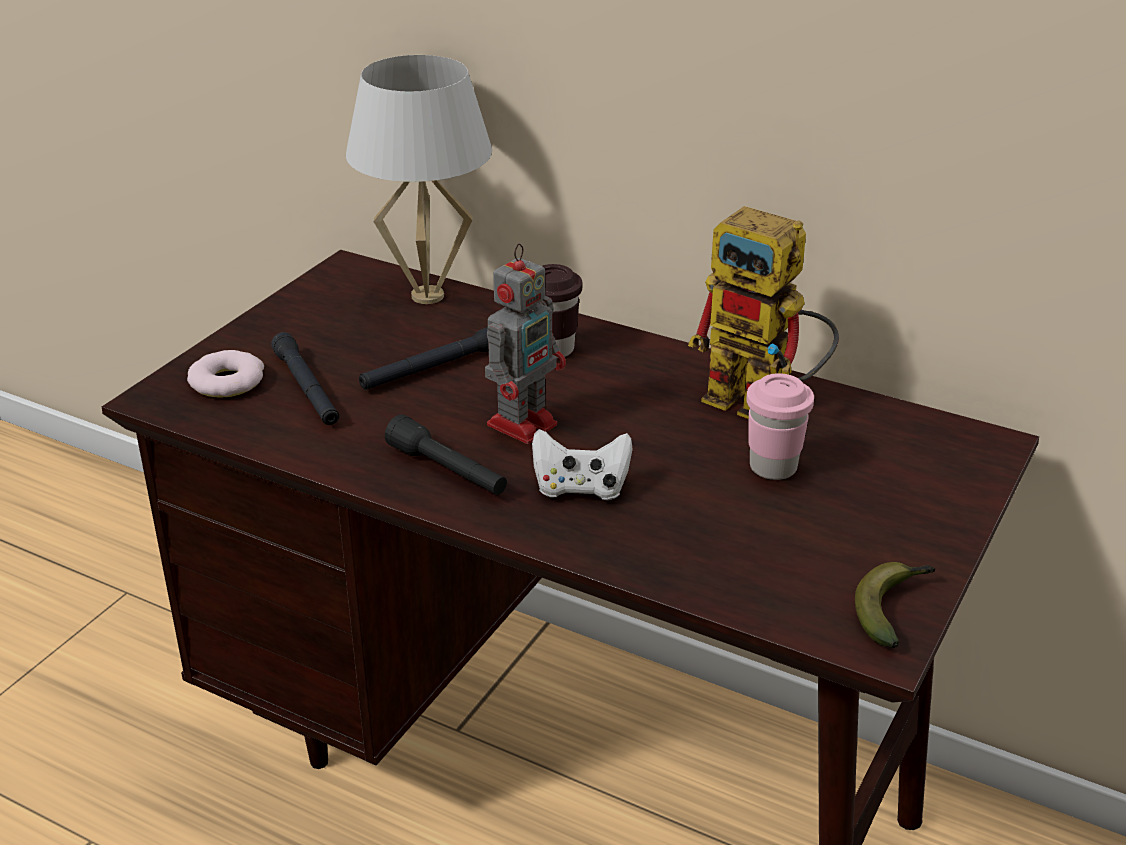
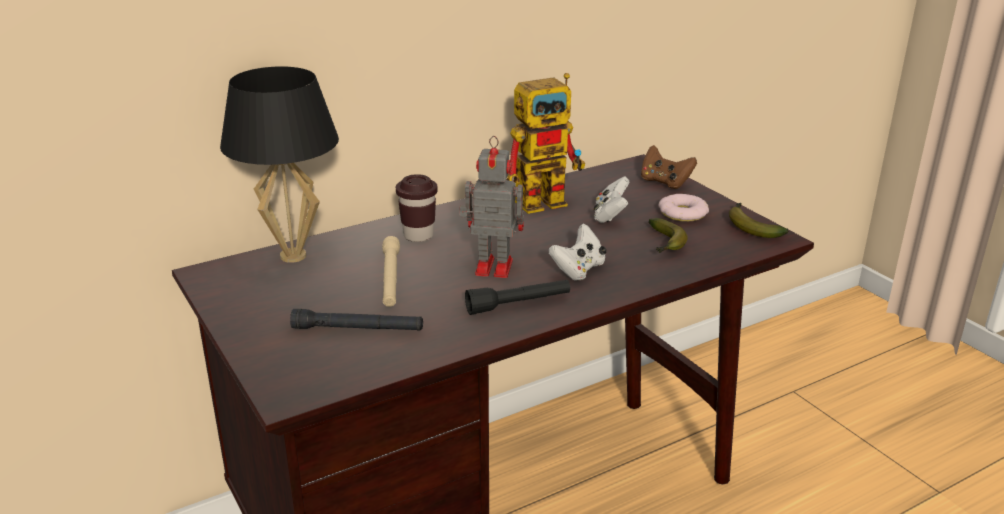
camera: 60 degrees left, 5 degrees down
donut [187,350,264,398] -> donut moved to [659,194,709,222]
white table lamp [346,55,492,304] -> black table lamp [220,66,339,263]
black flashlight [359,327,489,390] -> beige flashlight [382,236,400,307]
toy robot [485,244,566,444] -> toy robot turned 60 degrees counterclockwise [459,136,524,278]
pink cup [746,373,814,480] -> white game controller [593,177,630,223]
none -> brown game controller [641,145,697,189]
none -> banana [649,218,688,253]

